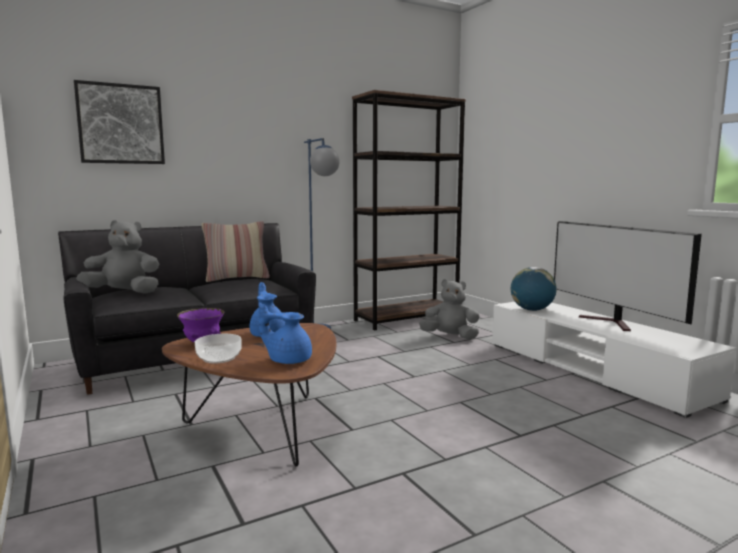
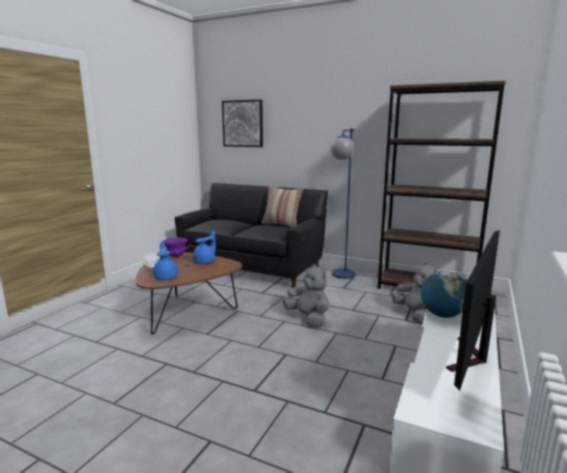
camera: 55 degrees right, 5 degrees up
grey plush toy [76,220,159,294] -> grey plush toy moved to [282,264,330,327]

